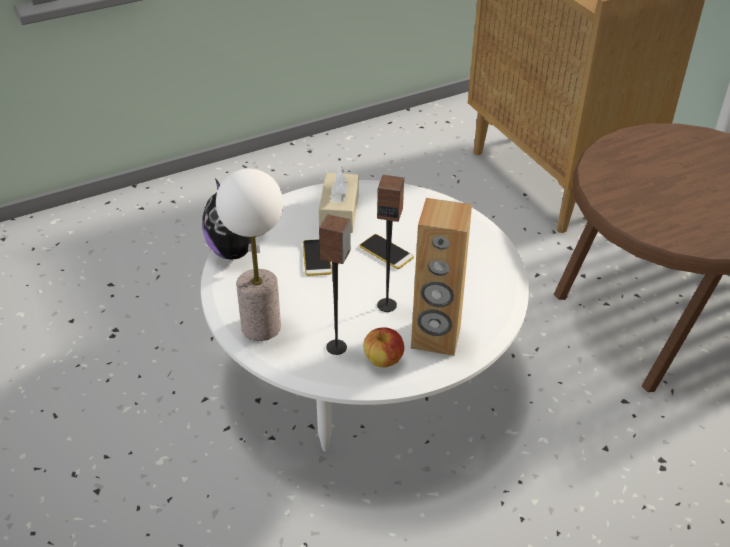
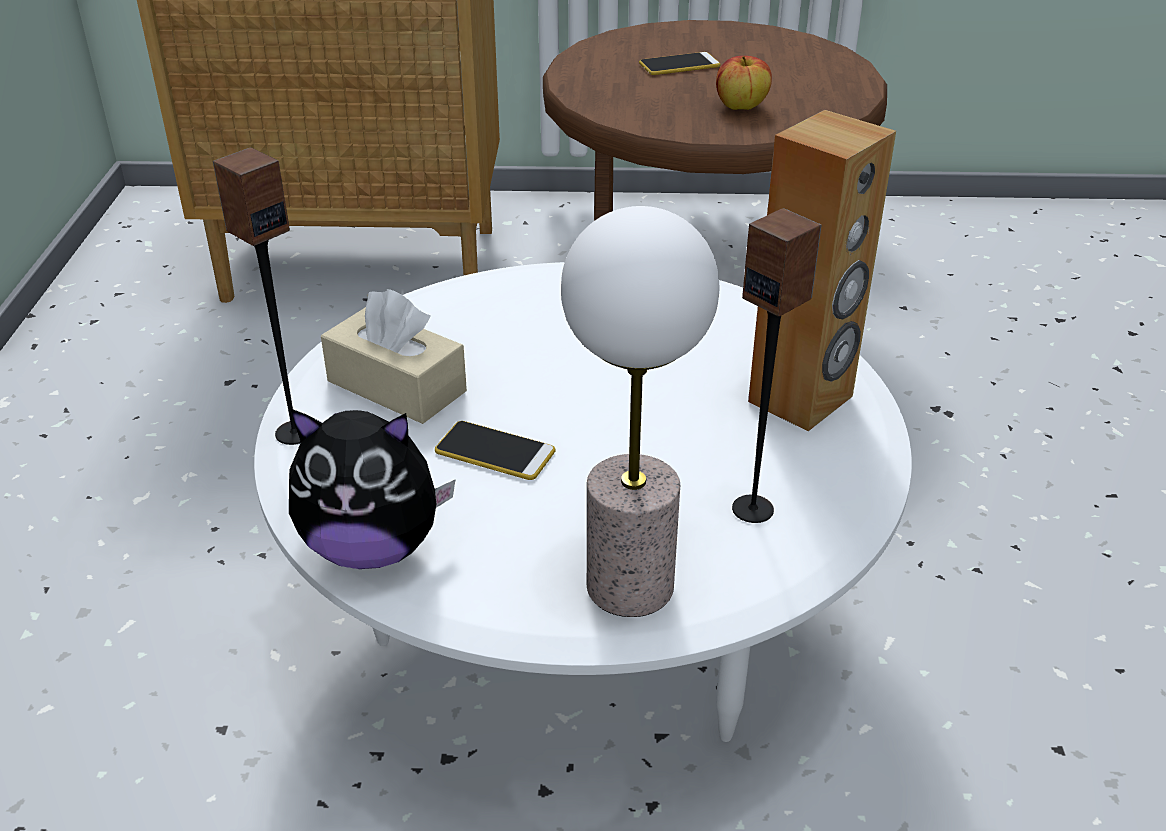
camera: 60 degrees left, 5 degrees down
phone [359,234,414,269] -> phone moved to [639,52,720,75]
apple [363,328,404,368] -> apple moved to [716,56,772,110]
speaker [377,175,404,312] -> speaker moved to [213,148,301,445]

